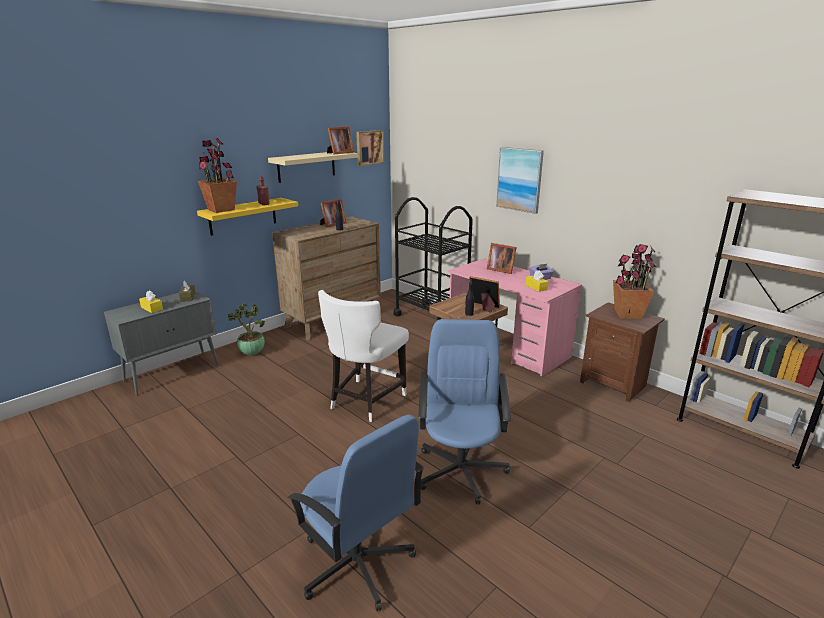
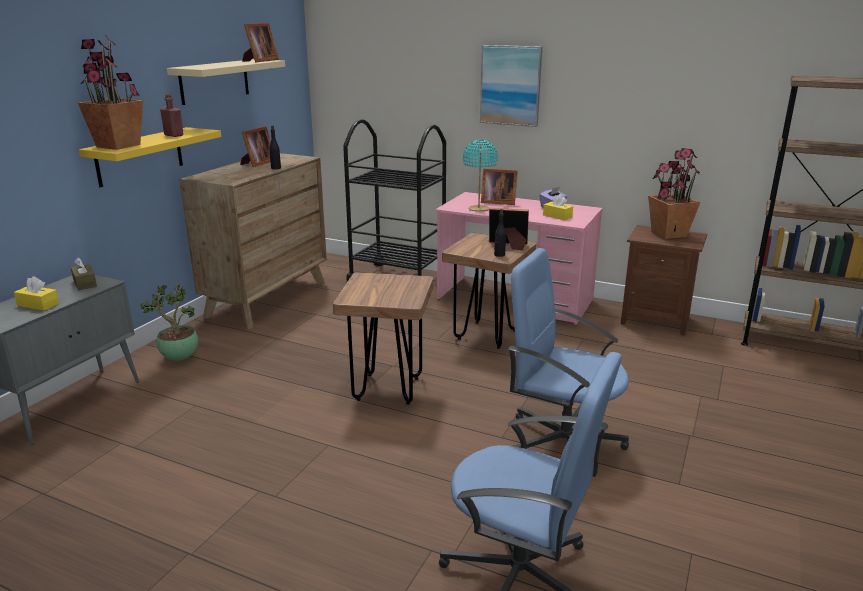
camera: 20 degrees left, 0 degrees up
white chair [318,290,409,422] -> brown stool [333,272,433,405]
picture [356,130,384,166] -> none
blue office chair [418,319,511,504] -> blue office chair turned 45 degrees counterclockwise [508,248,629,450]
none -> turquoise table lamp [463,140,498,212]

